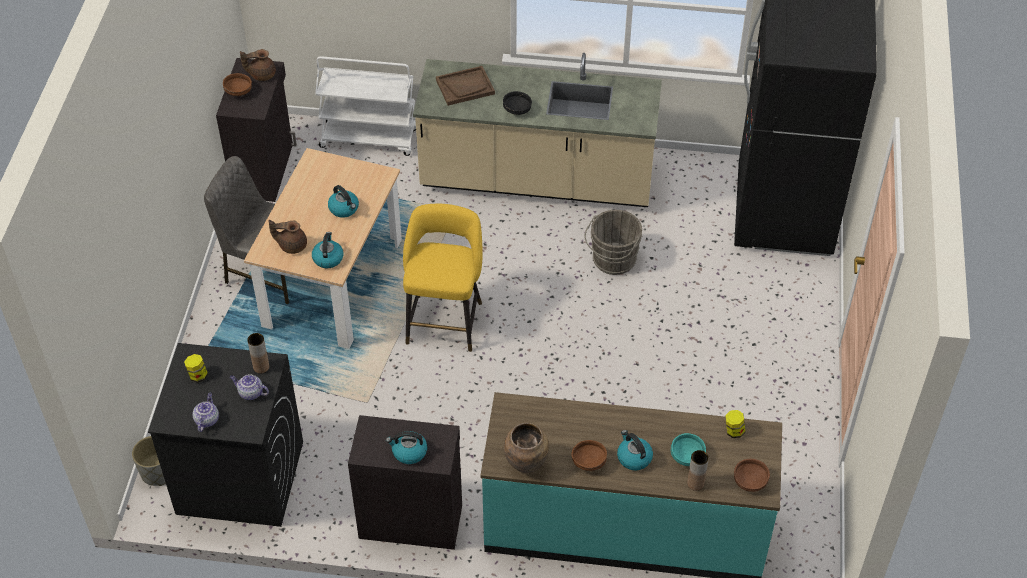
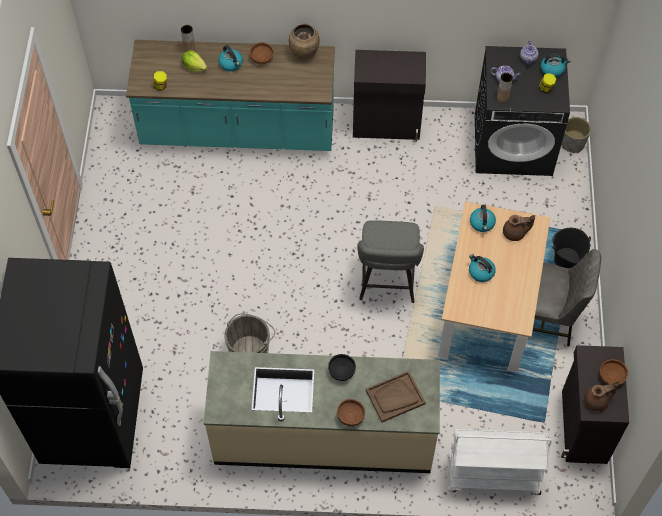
camera: 175 degrees right, 10 degrees up
kettle [386,431,427,464] -> kettle moved to [541,54,570,77]
yellow stool [403,204,483,352] -> grey stool [357,220,424,303]
turquoise bowl [671,433,706,466] -> lettuce [182,50,207,72]
brown bowl [734,459,770,492] -> brown bowl moved to [337,399,365,427]
none -> black bucket [552,228,591,268]

